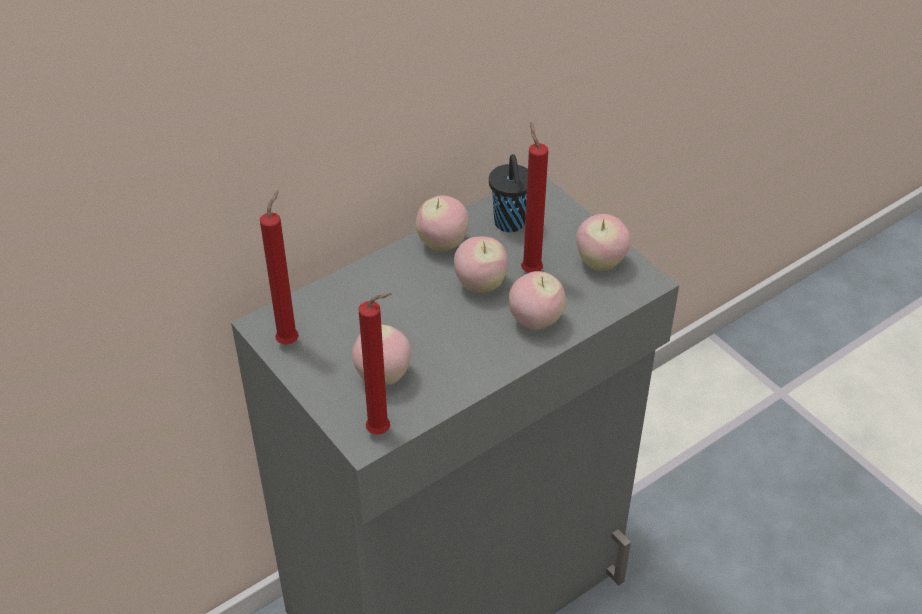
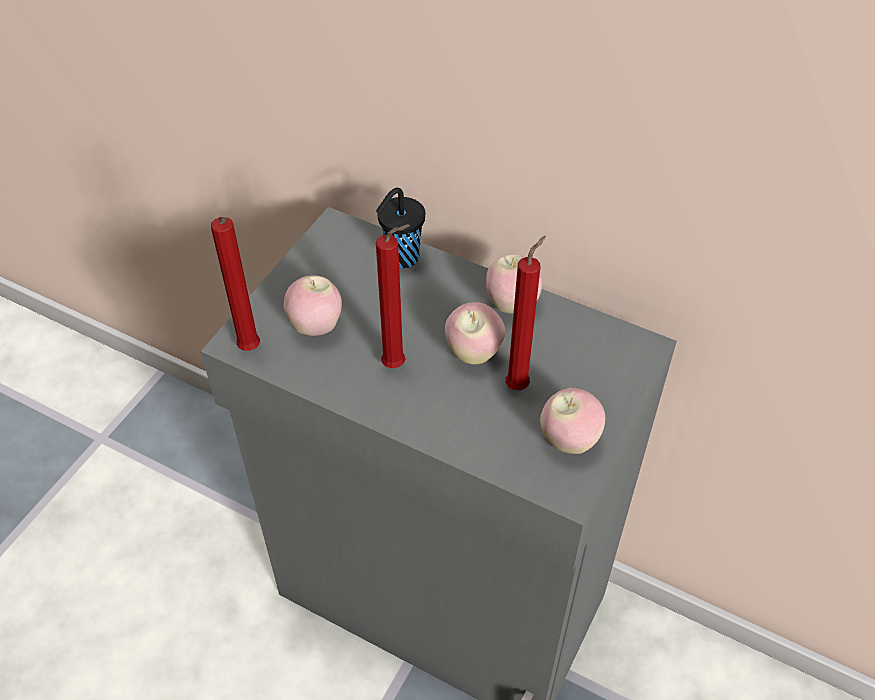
camera: 65 degrees right, 5 degrees up
red candle [260,190,299,345] -> red candle moved to [376,224,410,368]
black cup [489,154,528,232] -> black cup moved to [376,188,426,268]
apple [509,271,566,330] -> none

